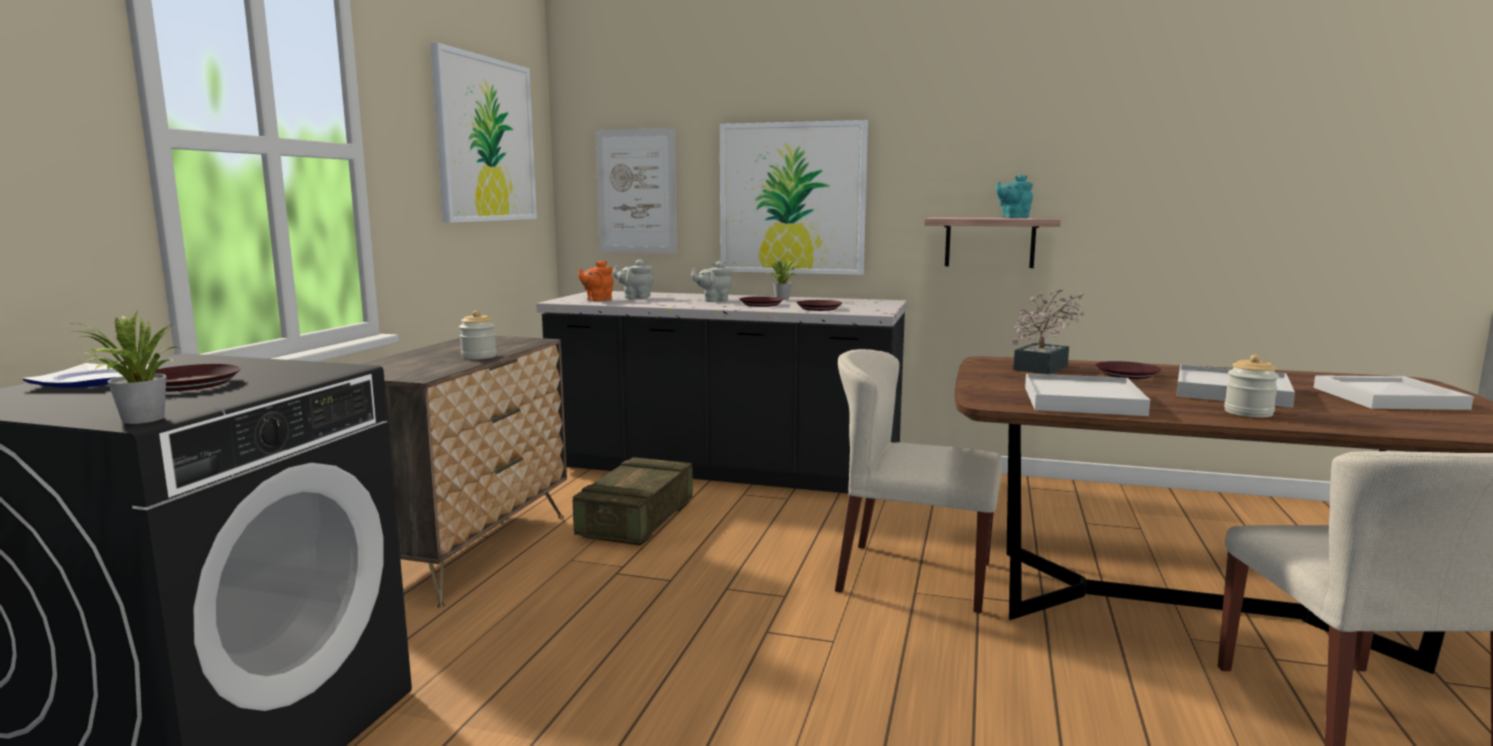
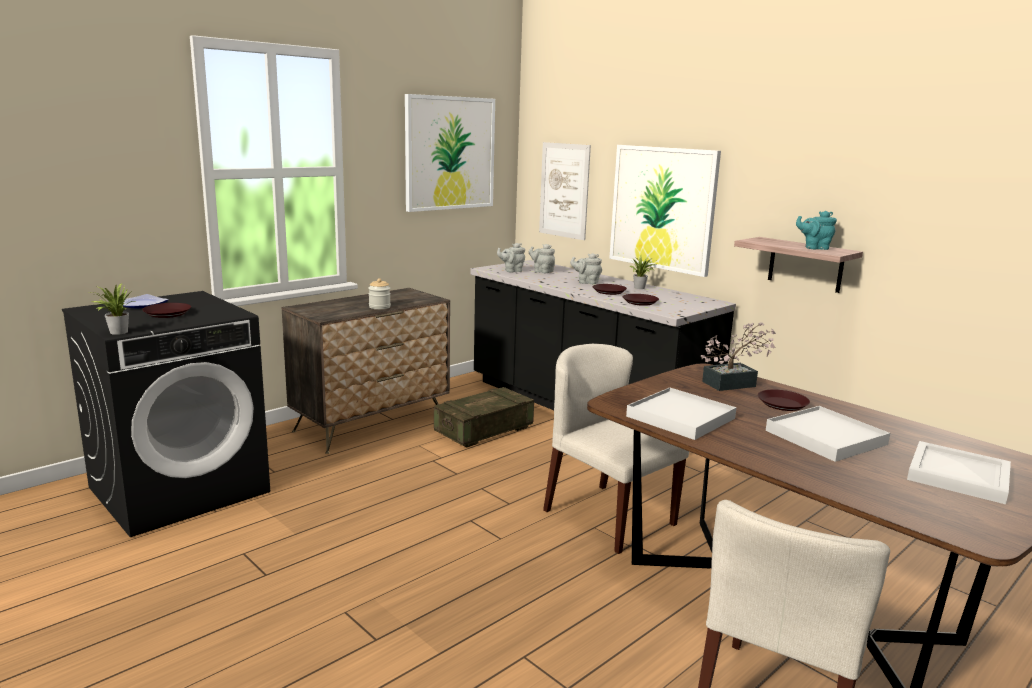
camera: 30 degrees right, 5 degrees up
orange teapot [578,261,614,302] -> grey teapot [497,243,525,272]
jar [1224,354,1279,418] -> none

